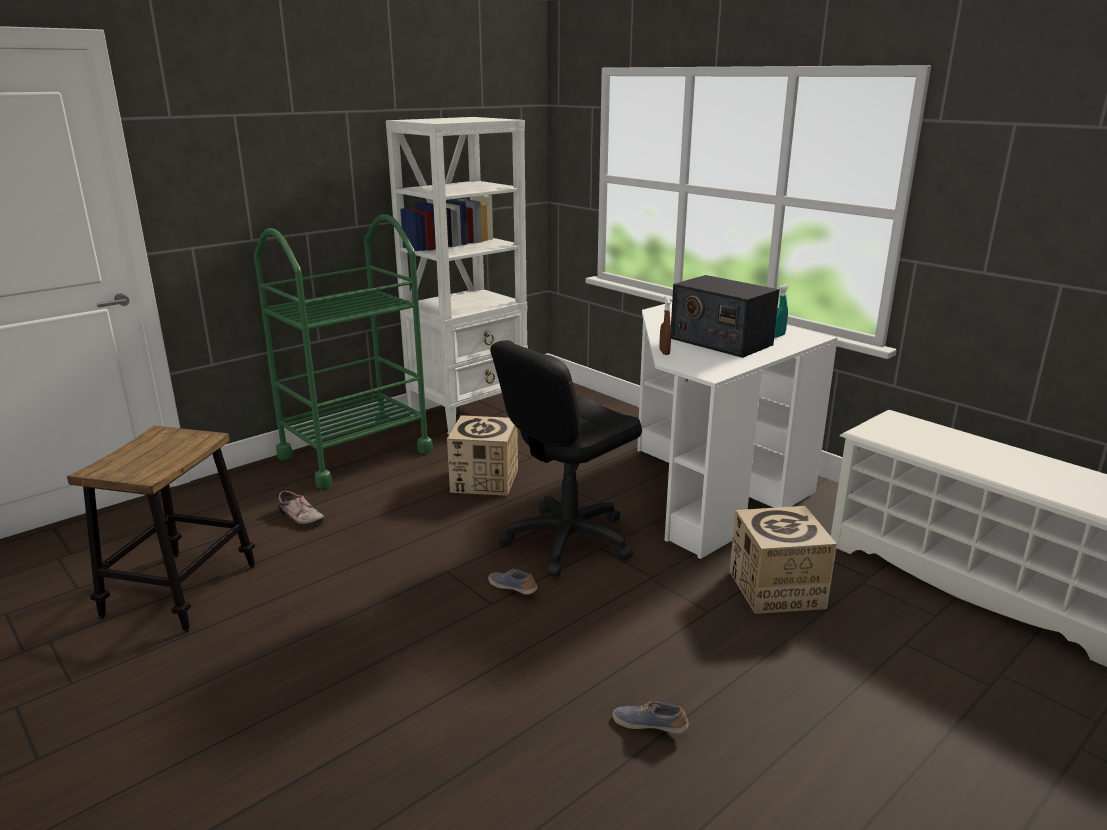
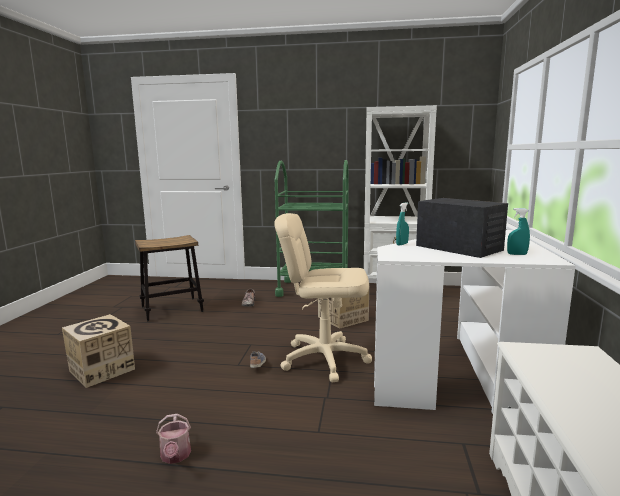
camera: 50 degrees right, 10 degrees down
black office chair [490,340,642,577] -> beige office chair [274,213,372,382]
shoe [612,701,689,734] -> watering can [156,414,191,464]
brown spray bottle [659,296,671,355] -> turquoise spray bottle [396,202,409,246]
radio [671,275,779,358] -> radio turned 135 degrees clockwise [416,198,508,258]
cardboard box [729,506,837,614] -> cardboard box moved to [62,314,135,388]

